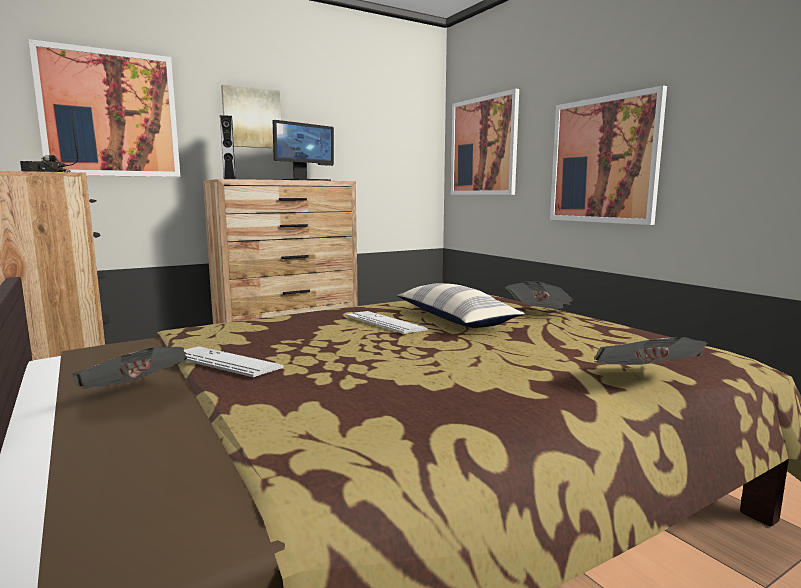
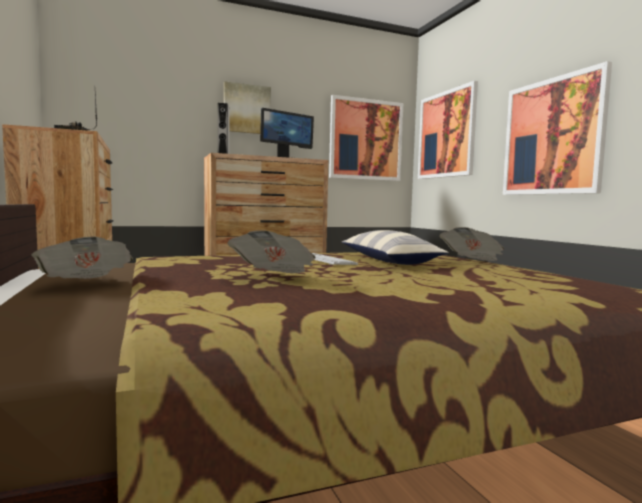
camera: 10 degrees right, 5 degrees down
picture [28,39,180,177] -> picture moved to [329,95,403,181]
keyboard [183,346,283,377] -> none
newspaper [594,337,708,365] -> newspaper moved to [228,230,316,273]

